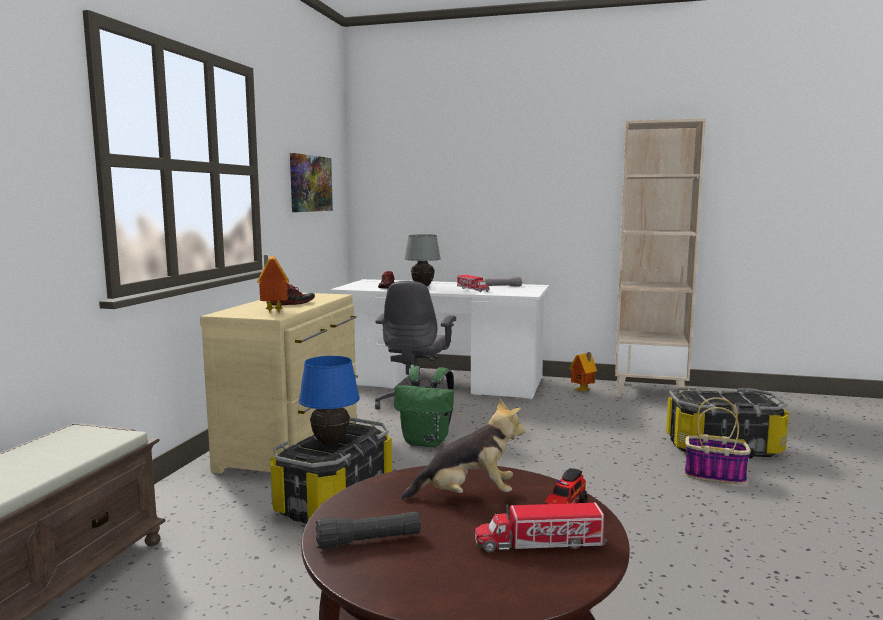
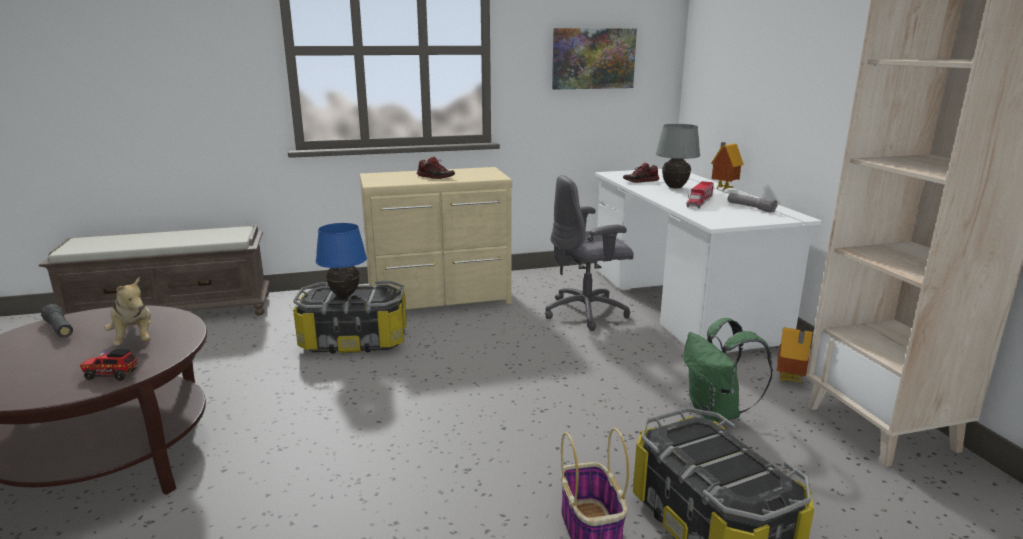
camera: 60 degrees right, 10 degrees up
toy house [257,255,289,312] -> toy house moved to [711,142,743,190]
green backpack [394,366,454,447] -> green backpack moved to [684,318,773,422]
toy truck [475,503,607,553] -> none

